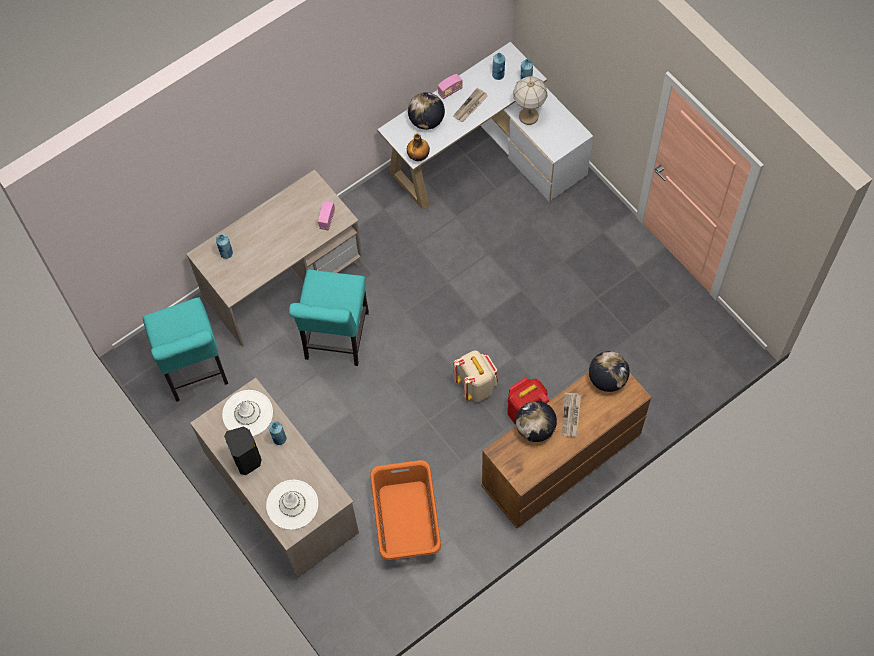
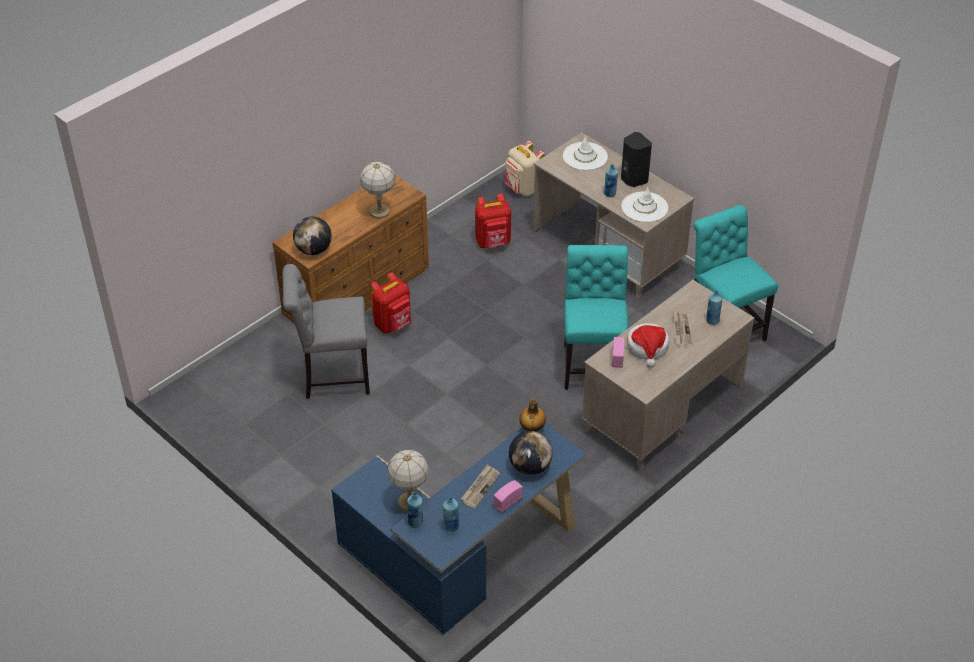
camera: 170 degrees right, 20 degrees down
orange laundry basket [370,460,441,560] -> red backpack [475,194,511,248]
white desk [377,42,593,210] -> blue desk [331,424,587,635]
beige backpack [453,351,498,402] -> beige backpack moved to [505,141,545,197]
globe [516,401,557,442] -> table lamp [360,162,395,219]
newspaper [562,392,581,437] -> newspaper moved to [673,311,693,347]
none -> grey chair [282,264,370,399]
none -> hat [627,323,669,368]

